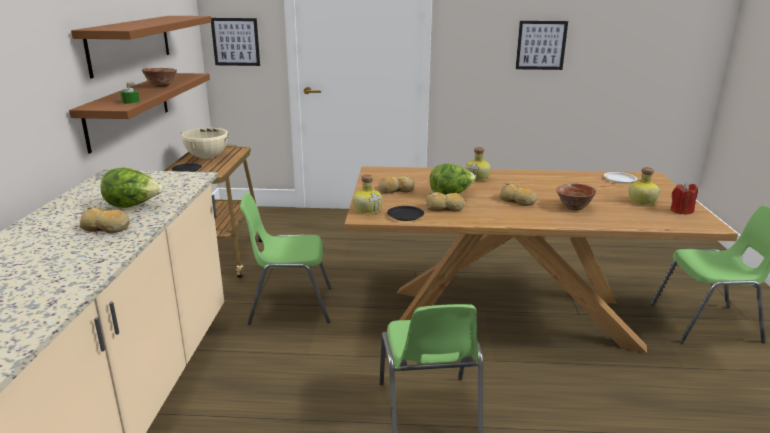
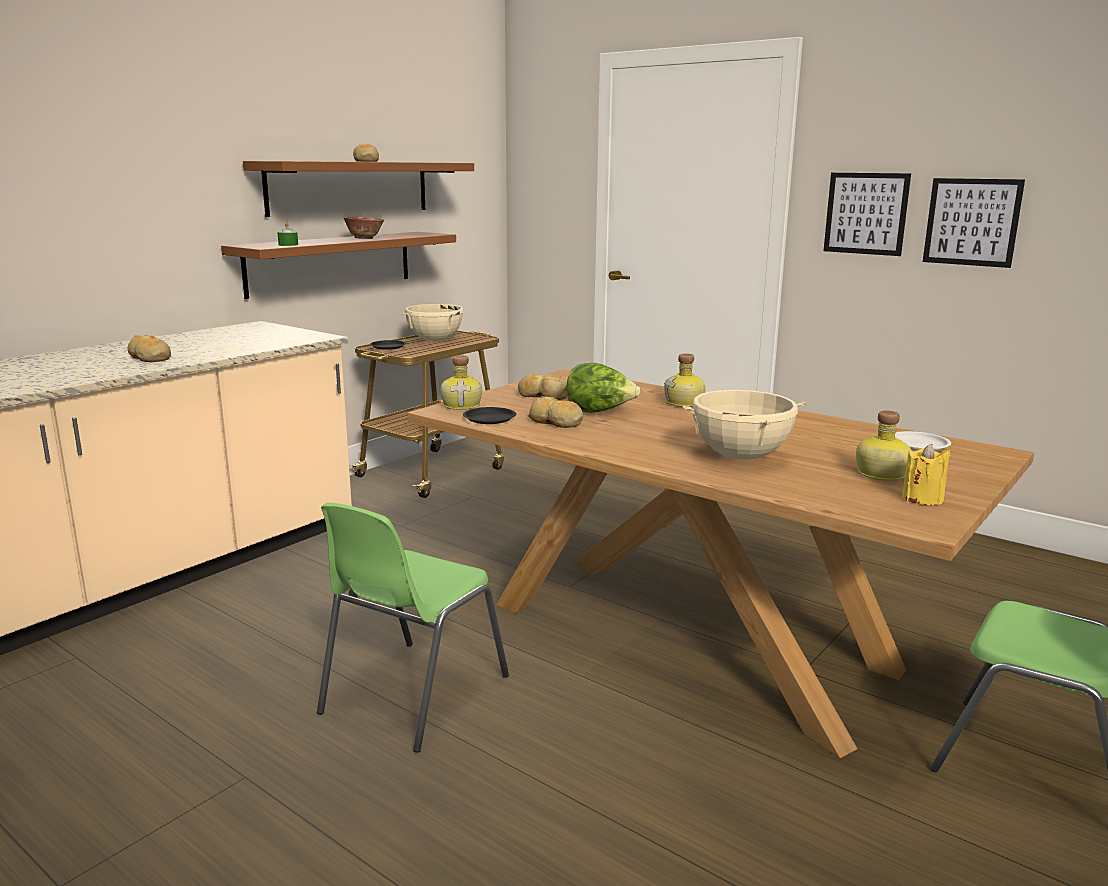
camera: 35 degrees right, 5 degrees down
lettuce [100,168,163,208] -> none
picture [211,18,260,66] -> picture moved to [824,173,911,256]
green chair [240,193,331,325] -> none
bread [499,184,537,206] -> bread moved to [353,144,379,162]
bowl [556,183,596,210] -> beige cooking pot [683,389,806,460]
red candle [670,182,698,214] -> yellow candle [902,444,950,505]

